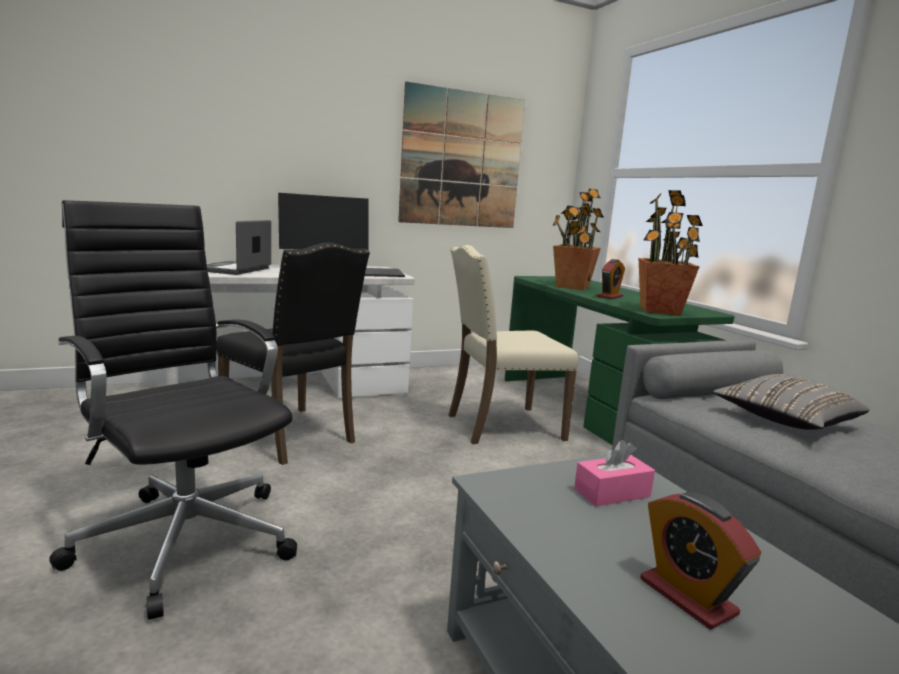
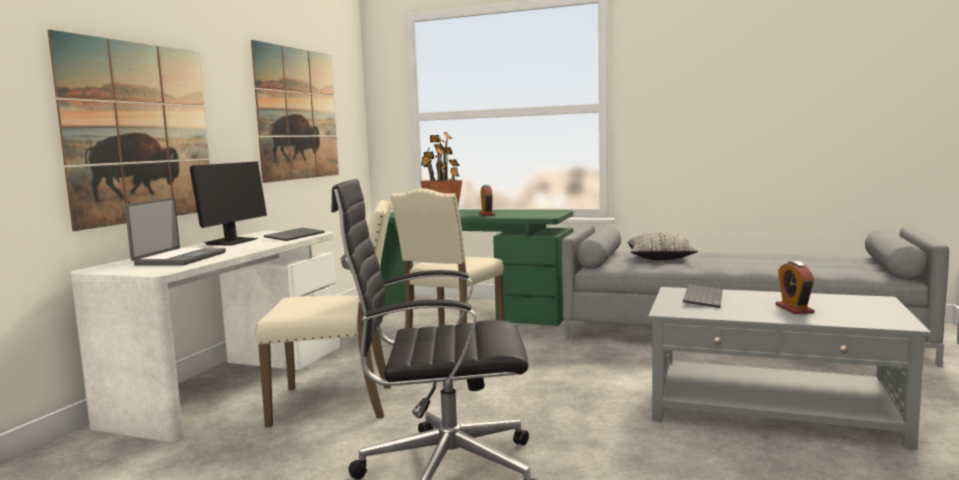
camera: 45 degrees left, 5 degrees down
laptop [207,220,271,275] -> laptop turned 135 degrees counterclockwise [125,198,226,266]
black chair [216,243,370,465] -> beige chair [255,200,392,428]
pink tissue box [574,440,655,506] -> keyboard [683,284,723,308]
potted plant [639,190,703,316] -> none
alarm clock [640,492,761,630] -> alarm clock turned 75 degrees clockwise [776,261,814,314]
none -> picture [47,30,210,231]

